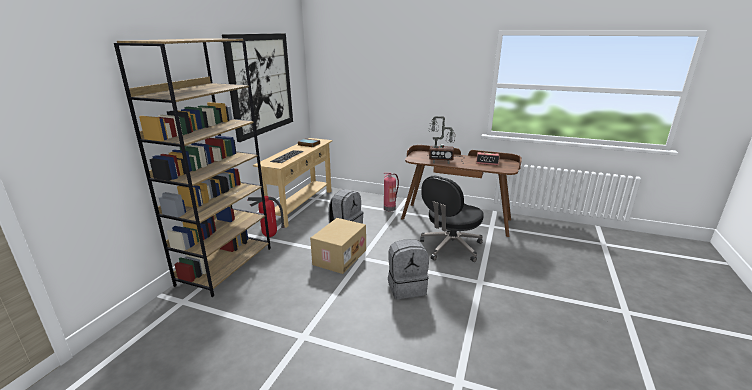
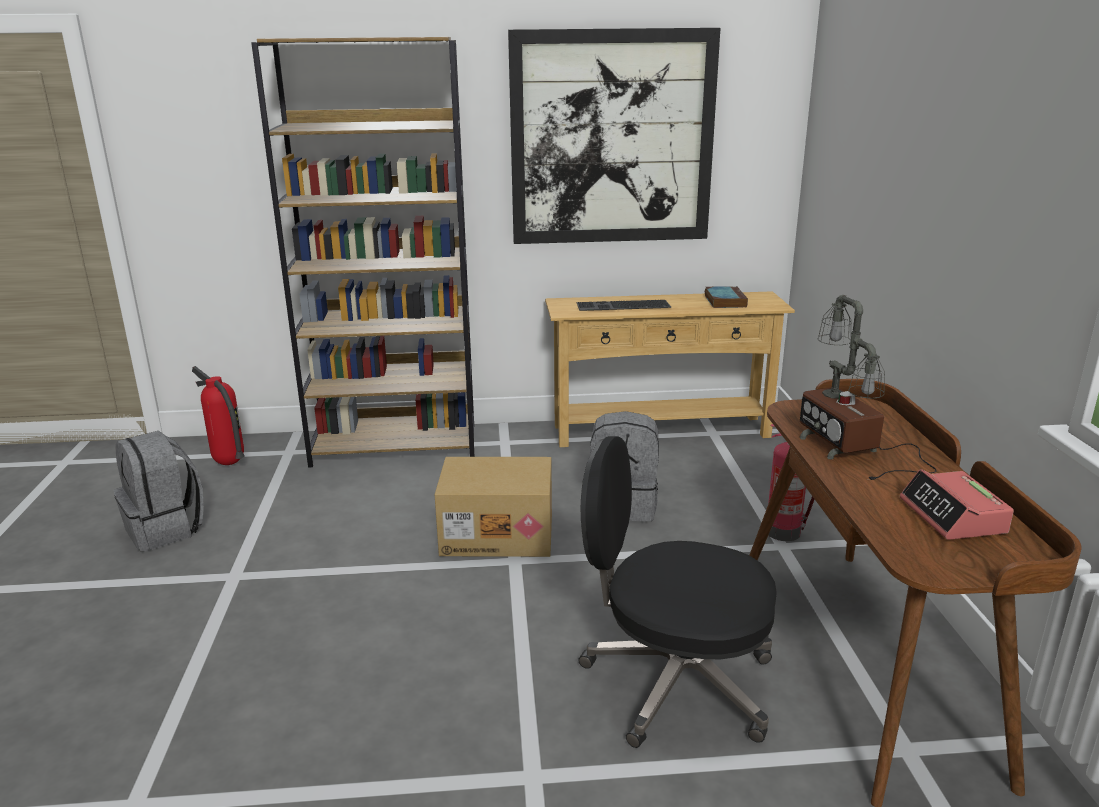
camera: 65 degrees right, 0 degrees up
fire extinguisher [247,196,285,237] -> fire extinguisher moved to [192,366,245,465]
grey backpack [388,239,429,299] -> grey backpack moved to [114,431,204,551]

